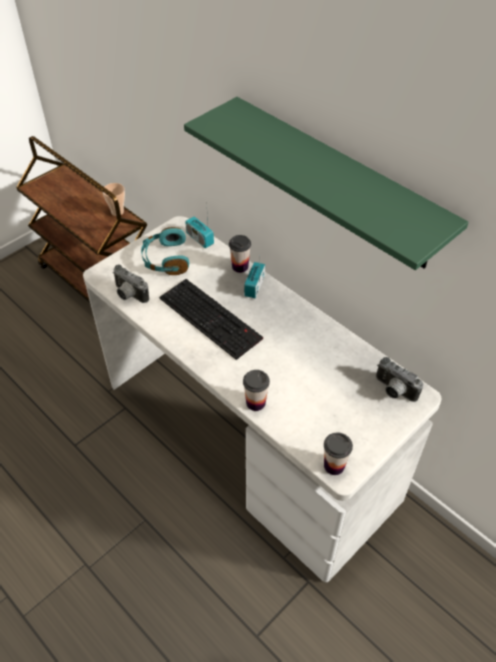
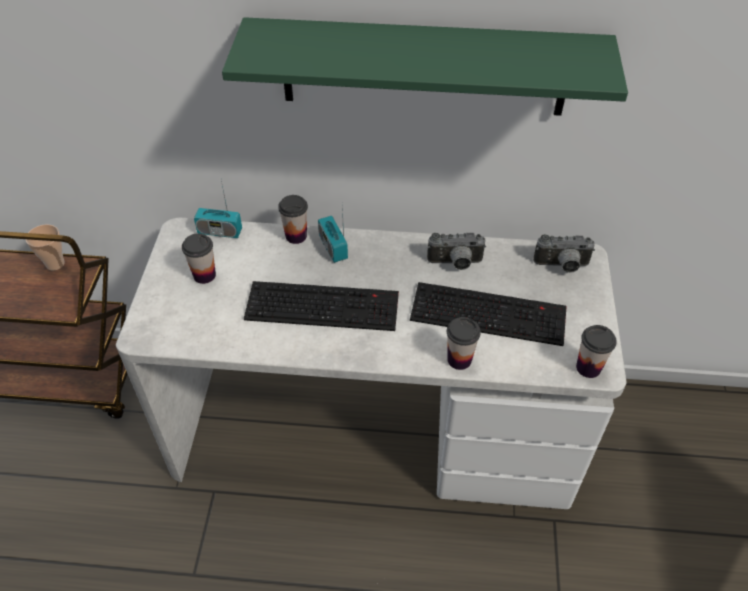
camera: 40 degrees left, 0 degrees up
camera [113,264,149,303] -> camera moved to [427,233,486,270]
turquoise headphones [141,227,189,275] -> cup [182,233,216,284]
none -> keyboard [410,282,567,346]

